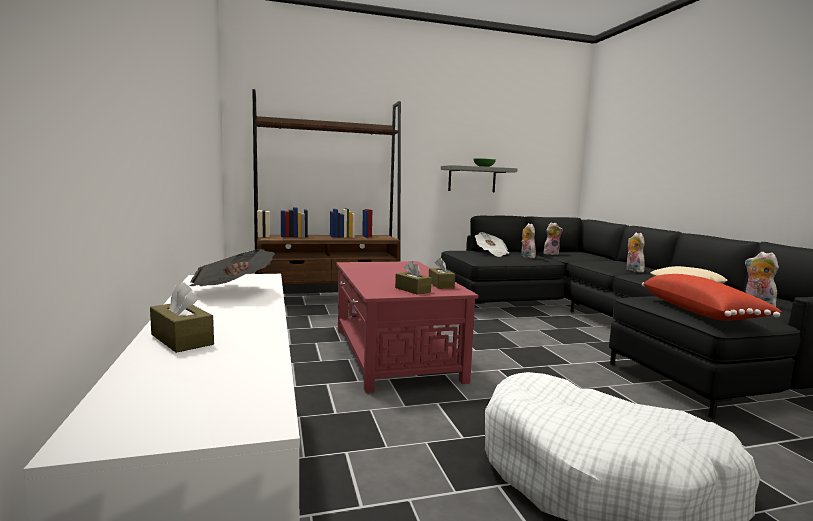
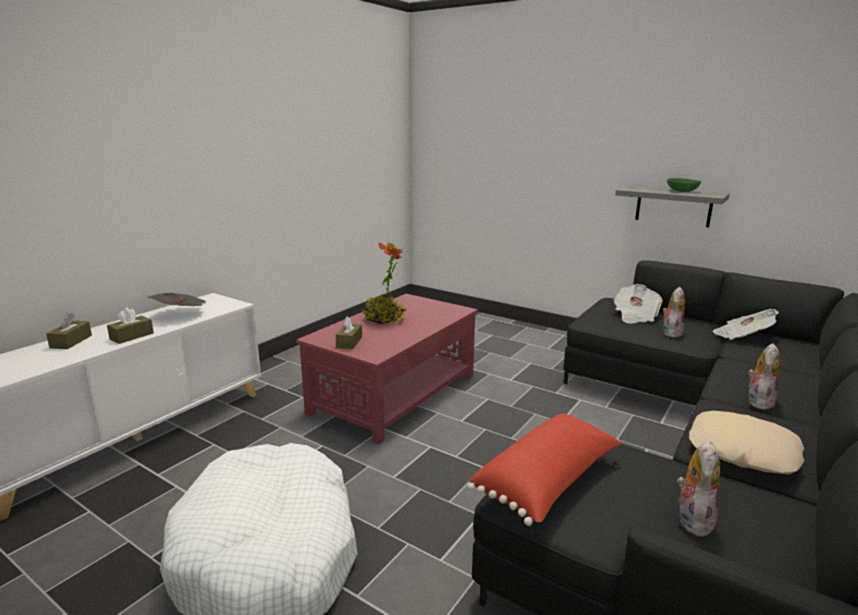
camera: 50 degrees right, 10 degrees up
brown bookcase [252,89,401,284] -> none
brown tissue box [429,257,455,289] -> brown tissue box moved to [107,308,154,344]
plush toy [543,222,563,255] -> newspaper [713,309,779,340]
none -> potted plant [363,242,406,324]

